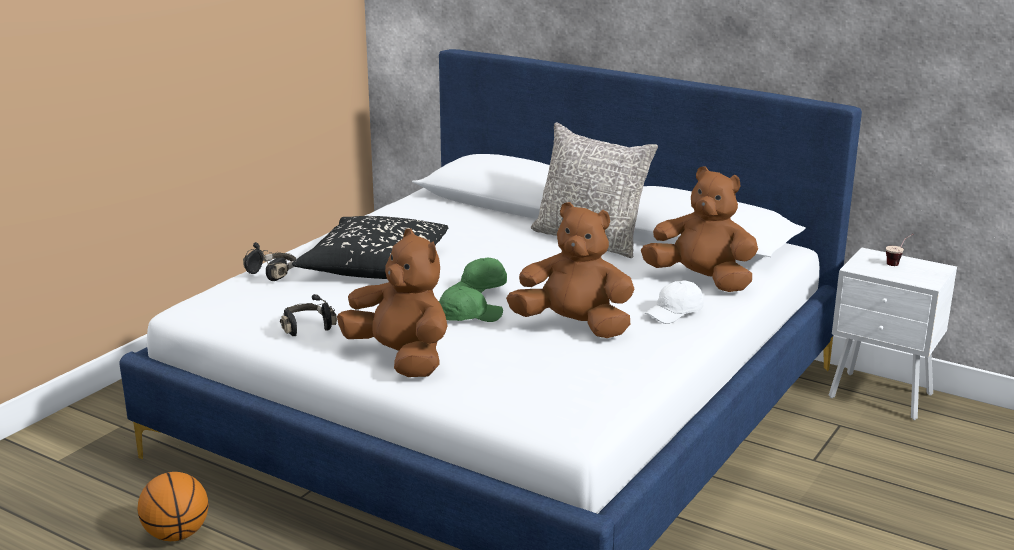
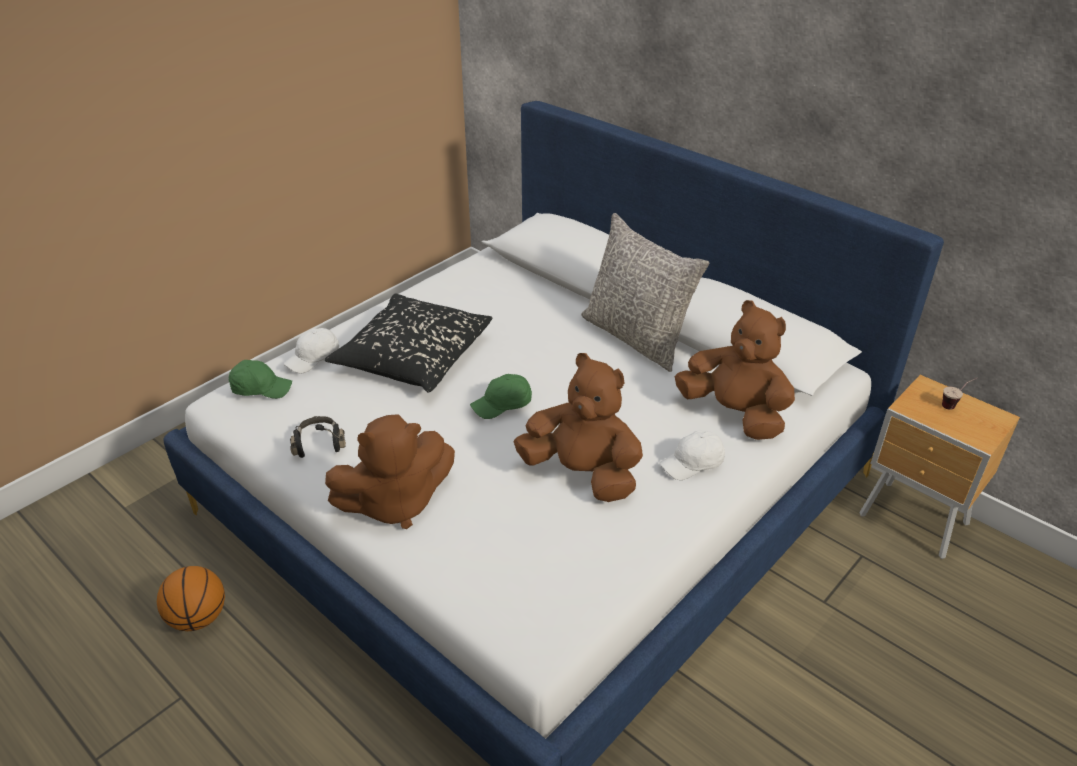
camera: 10 degrees right, 15 degrees up
black headphones [243,242,296,281] -> white cap [283,328,339,373]
brown plush toy [337,228,447,377] -> brown plush toy turned 105 degrees clockwise [325,414,455,529]
green cap [439,286,503,322] -> green cap moved to [228,360,292,399]
white nightstand [829,247,957,420] -> brown nightstand [859,375,1020,559]

